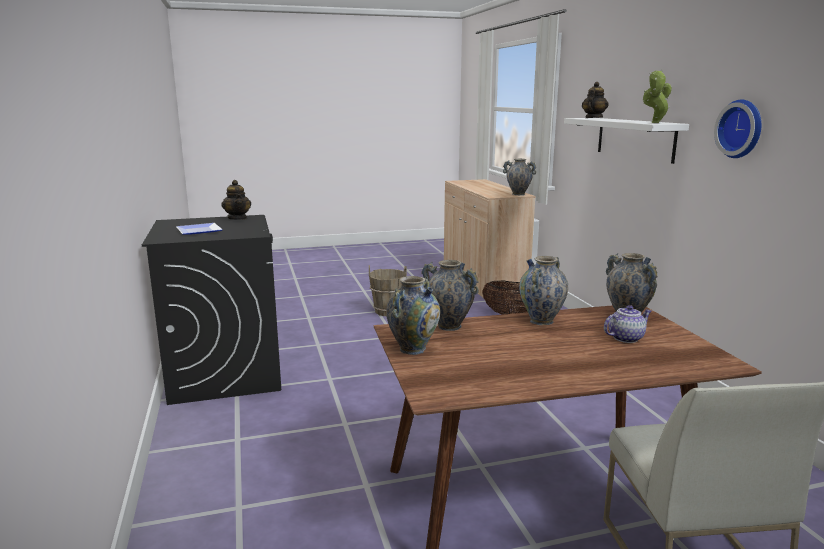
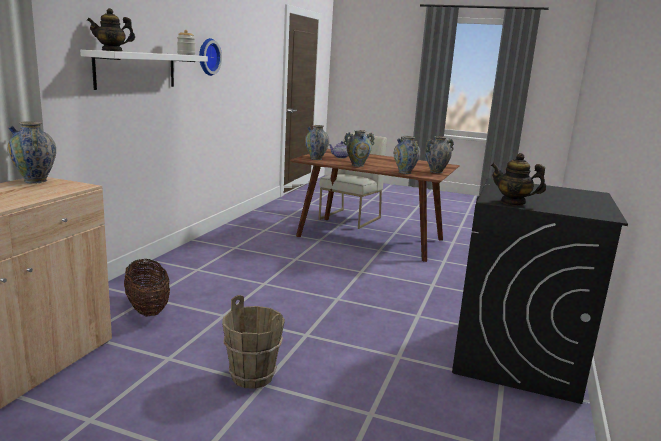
camera: 145 degrees left, 0 degrees up
plate [176,223,223,235] -> none
teapot [221,180,251,220] -> teapot turned 75 degrees counterclockwise [491,153,546,206]
potted plant [643,70,672,123] -> jar [177,30,195,55]

